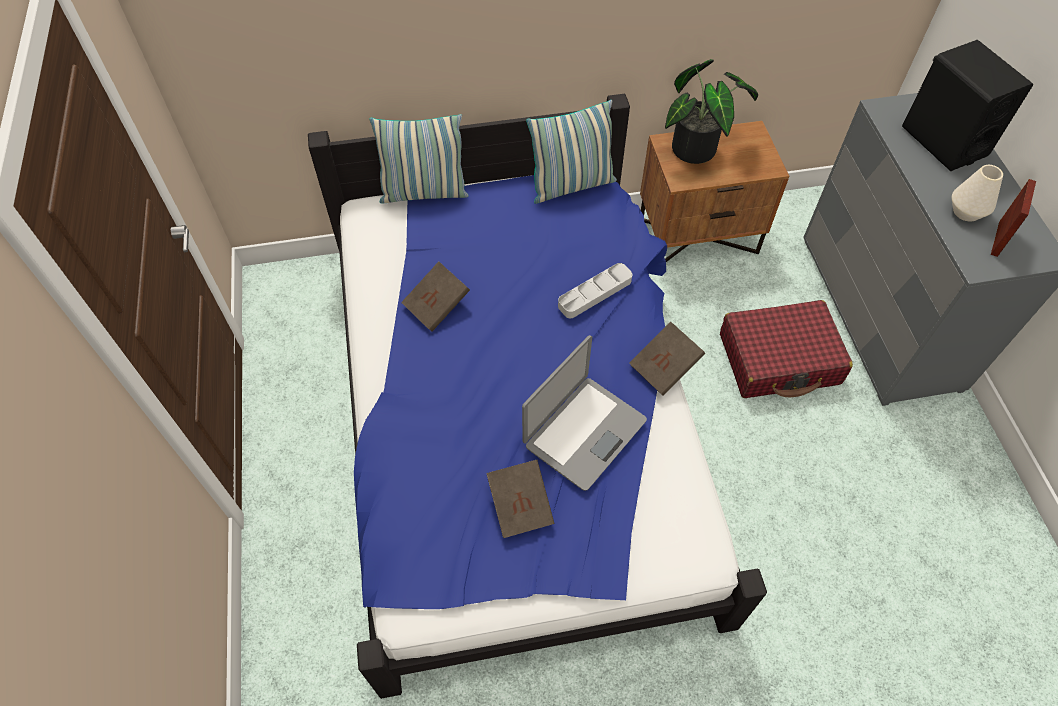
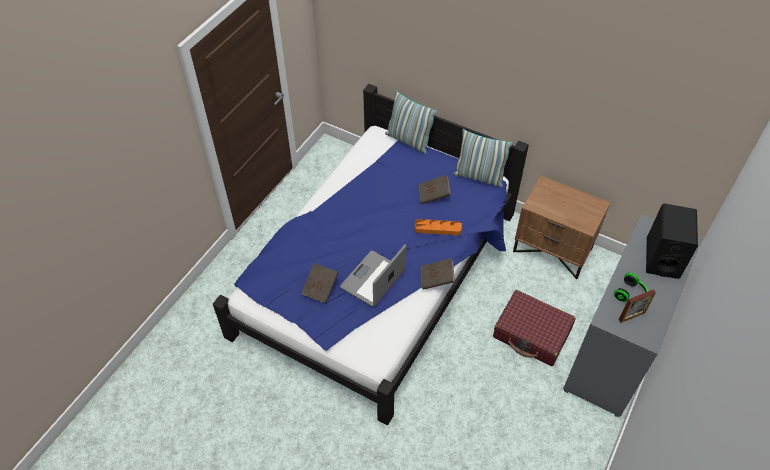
camera: 40 degrees right, 5 degrees down
brown book [401,261,470,331] -> brown book moved to [419,175,451,204]
laptop [522,335,647,491] -> laptop turned 135 degrees clockwise [340,244,407,307]
grey tray [558,263,632,318] -> orange tray [415,219,462,235]
potted plant [665,59,758,164] -> none
white vase [952,165,1003,222] -> headphones [614,273,648,302]

